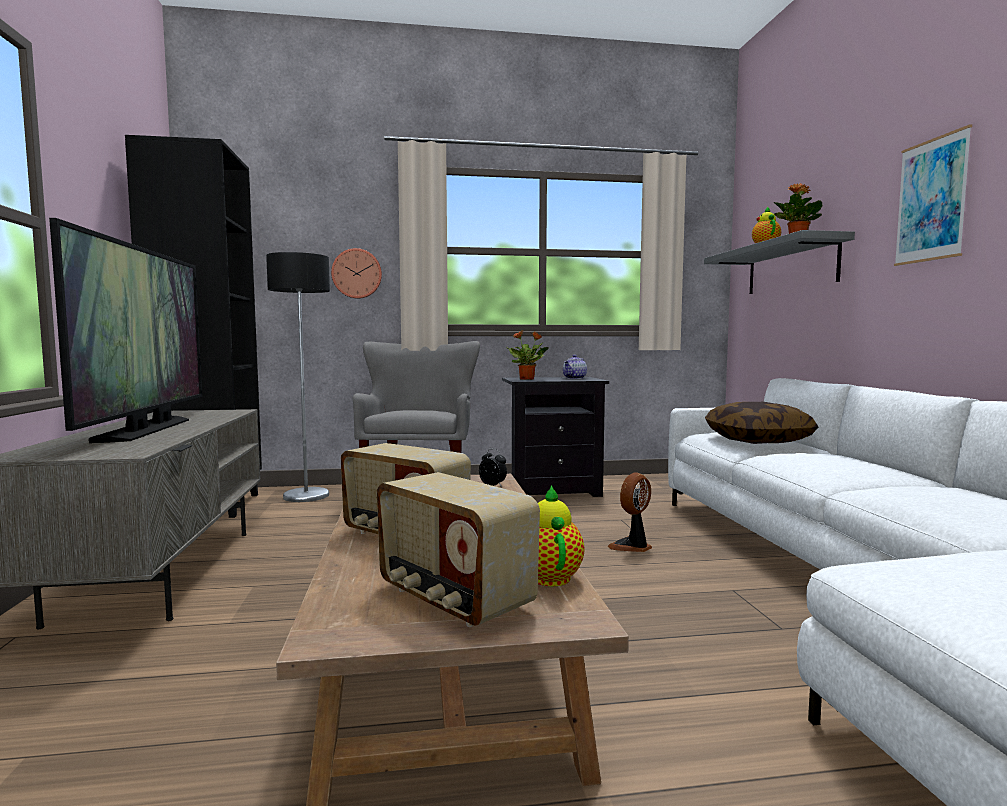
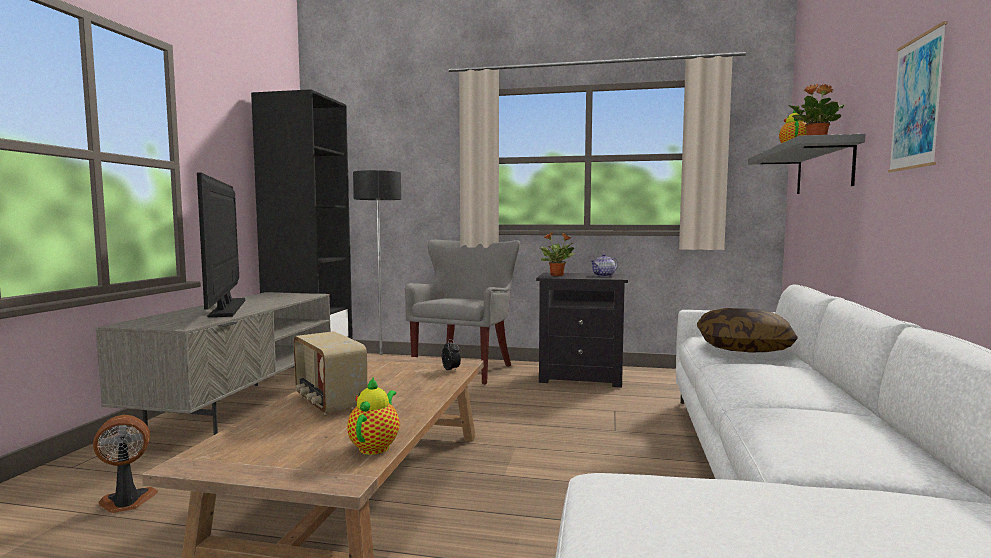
camera: 20 degrees right, 0 degrees up
television [49,218,202,443] -> television turned 150 degrees clockwise [197,172,245,317]
wall clock [331,248,382,299] -> none
radio [377,472,540,627] -> none
fan [607,472,652,552] -> fan moved to [93,415,158,513]

